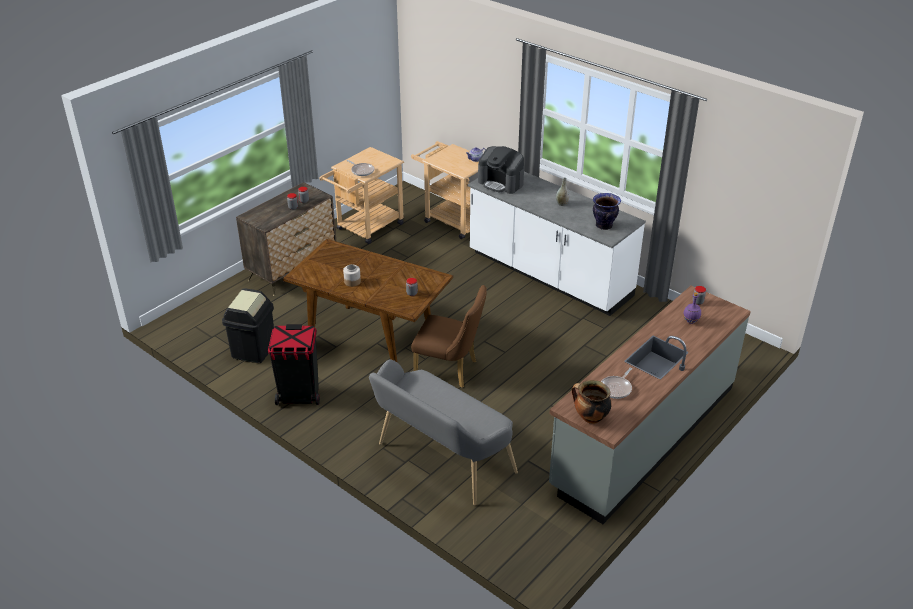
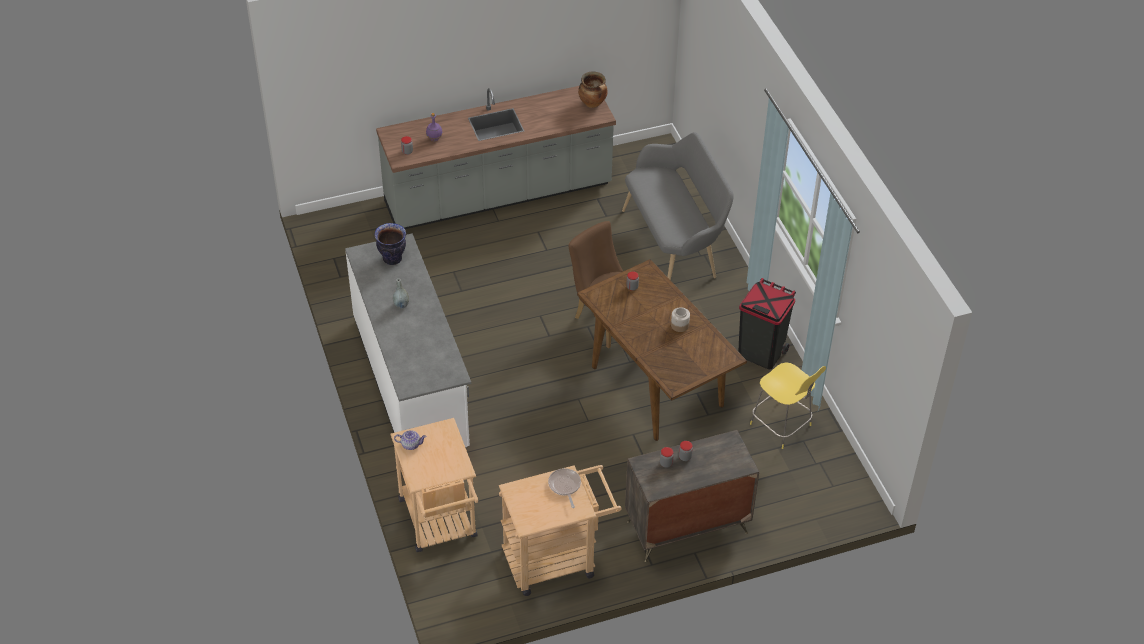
camera: 150 degrees left, 10 degrees up
black trash can [222,288,274,363] -> yellow stool [750,362,826,449]
coffee machine [478,146,524,194] -> none
frying pan [601,368,632,399] -> none

